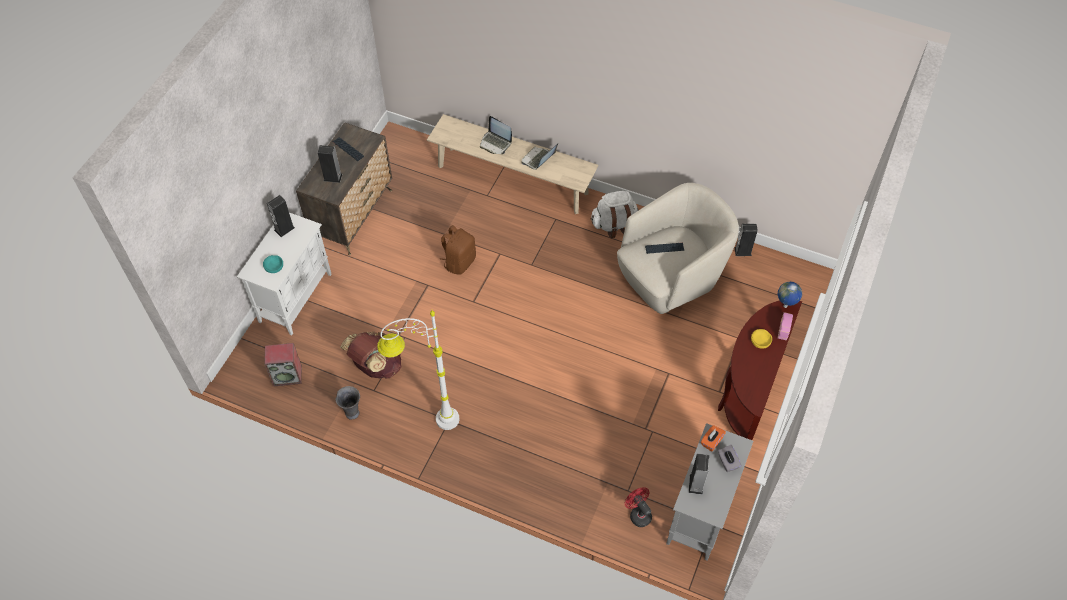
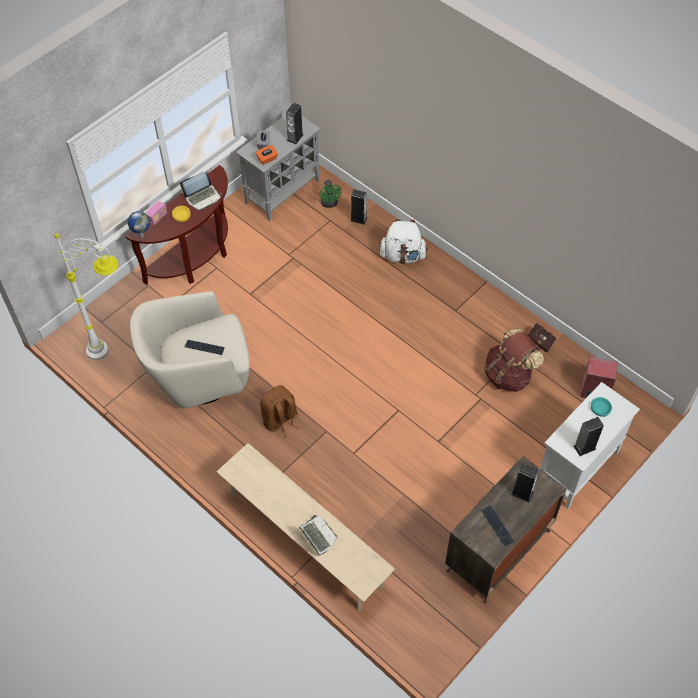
camera: 160 degrees left, 0 degrees up
grey vase [335,386,360,420] -> red book [529,323,557,353]
white floor lamp [377,311,459,430] -> white floor lamp moved to [54,232,119,360]
brown backpack [440,225,476,275] -> brown backpack moved to [260,385,299,438]
laptop [521,143,558,170] -> laptop moved to [180,172,222,211]
white backpack [591,191,638,238] -> white backpack moved to [379,219,428,264]
red fan [625,487,652,527] -> green fan [320,180,342,208]
speaker [734,224,758,256] -> speaker moved to [350,189,368,225]

